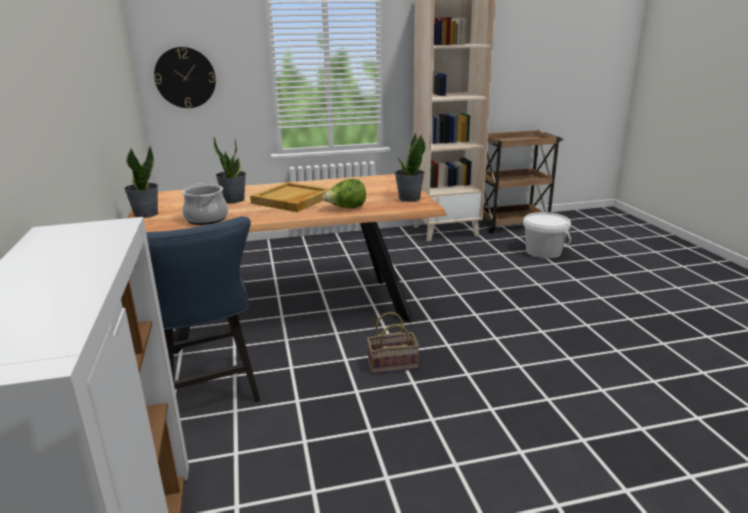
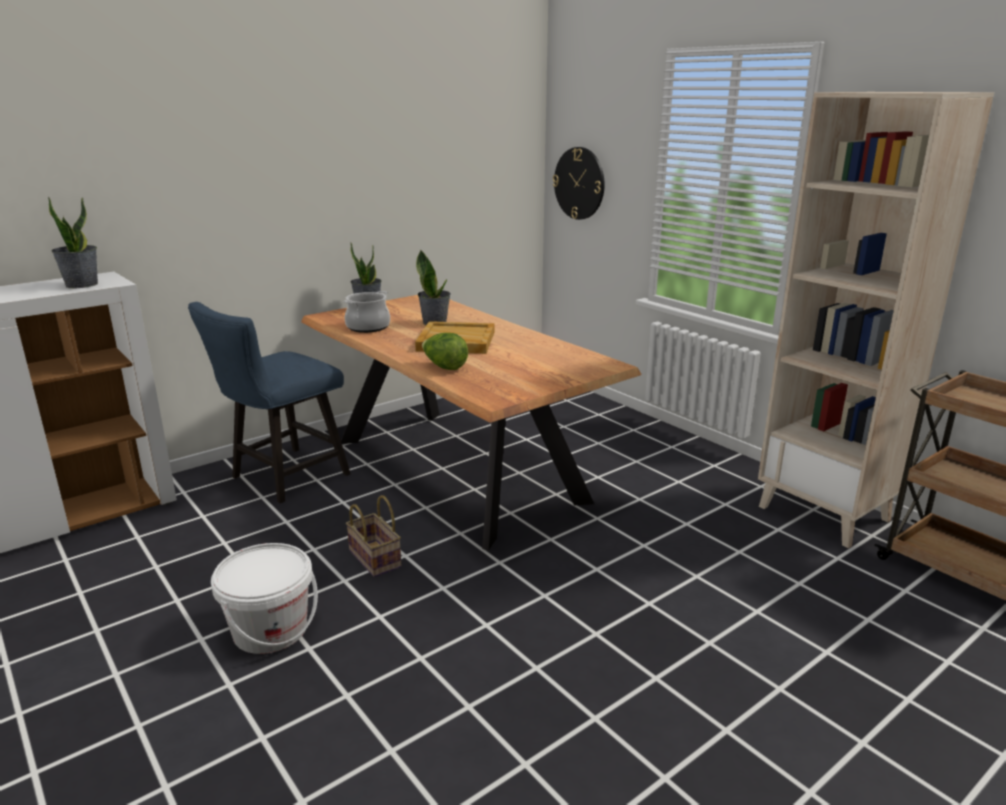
camera: 65 degrees right, 0 degrees up
potted plant [395,133,425,202] -> potted plant moved to [48,196,98,288]
white bucket [523,212,571,259] -> white bucket moved to [211,543,318,654]

